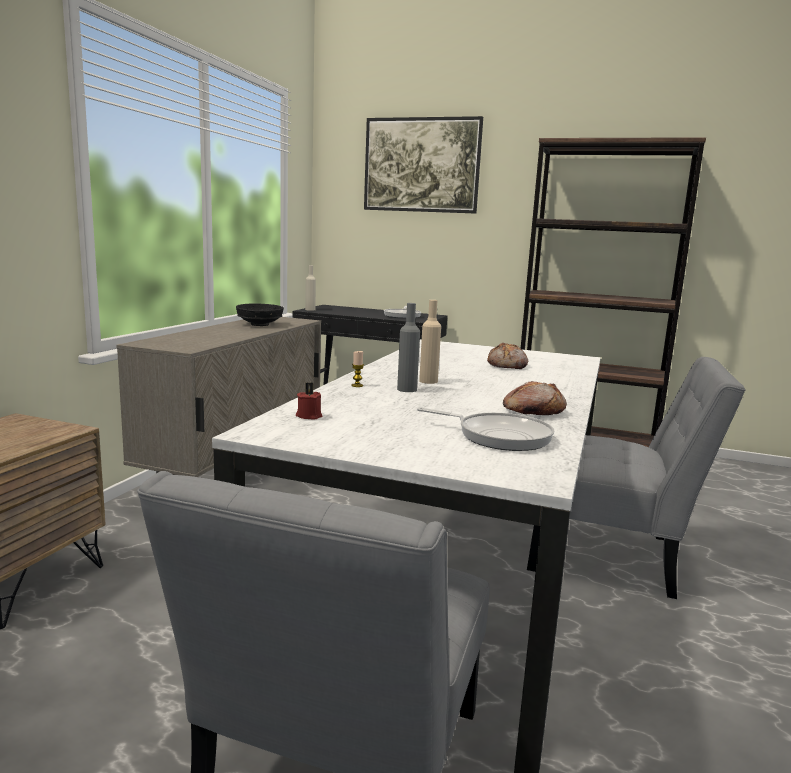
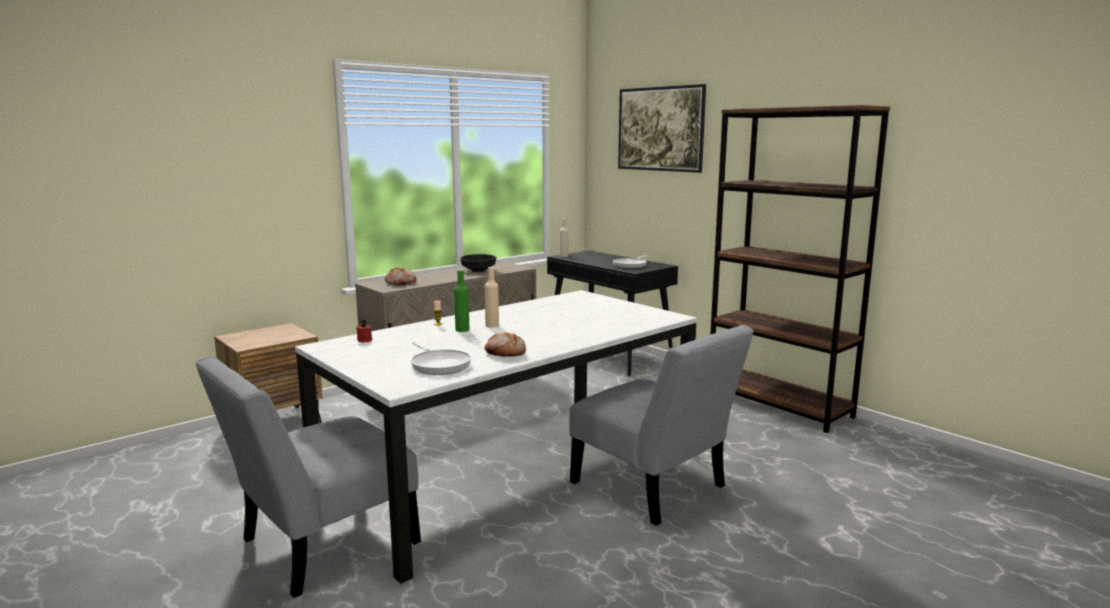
camera: 30 degrees right, 0 degrees up
grey bottle [397,303,420,392] -> green bottle [454,270,470,332]
bread [487,342,528,369] -> bread moved to [385,267,417,285]

